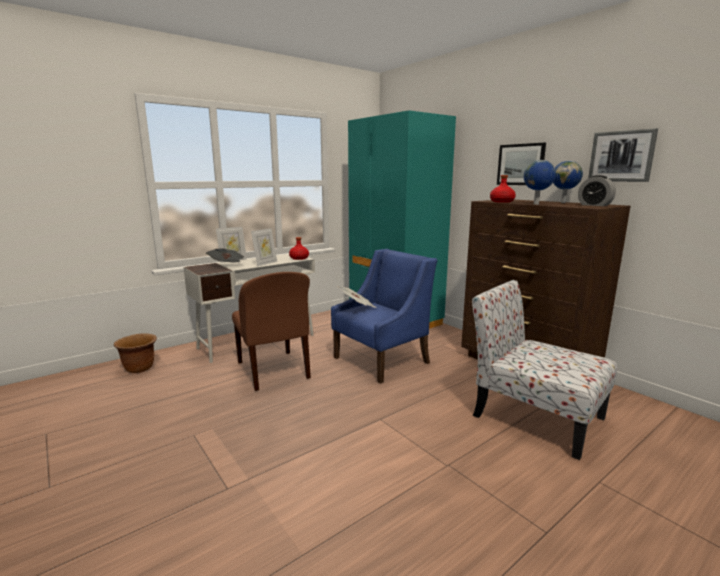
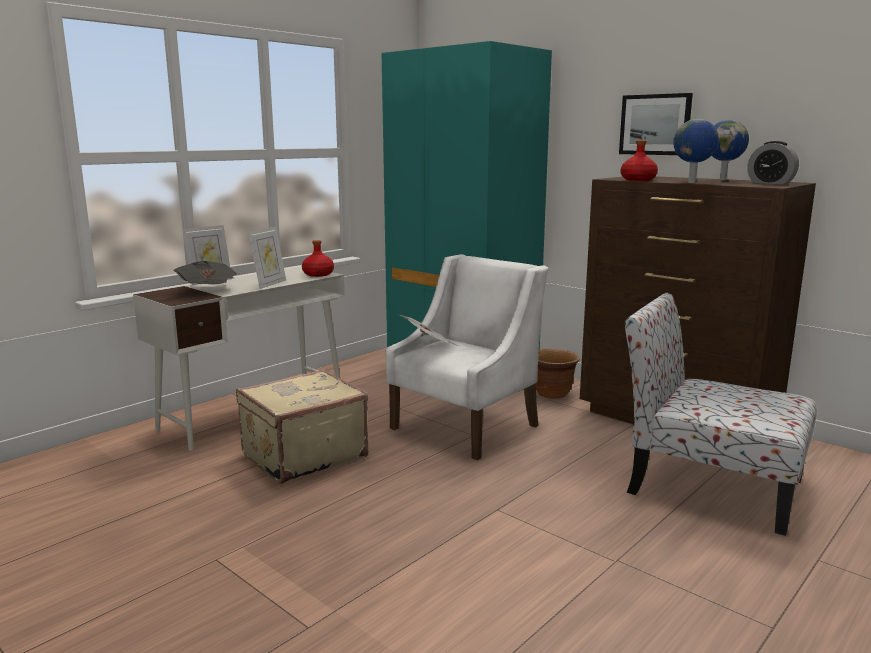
camera: 10 degrees left, 0 degrees up
brown planter [114,333,157,373] -> brown planter moved to [536,349,580,399]
brown chair [232,272,311,391] -> beige suitcase [236,369,368,484]
blue armchair [331,249,438,384] -> white armchair [386,254,548,460]
picture [588,128,658,182] -> none

